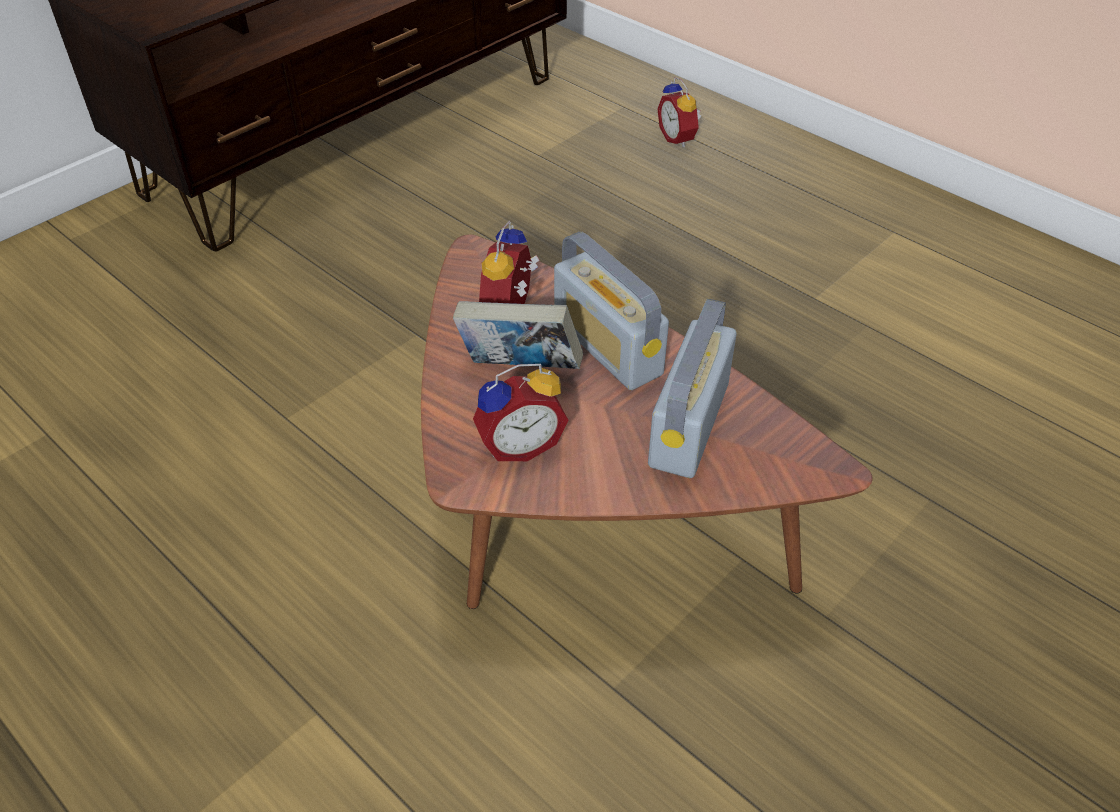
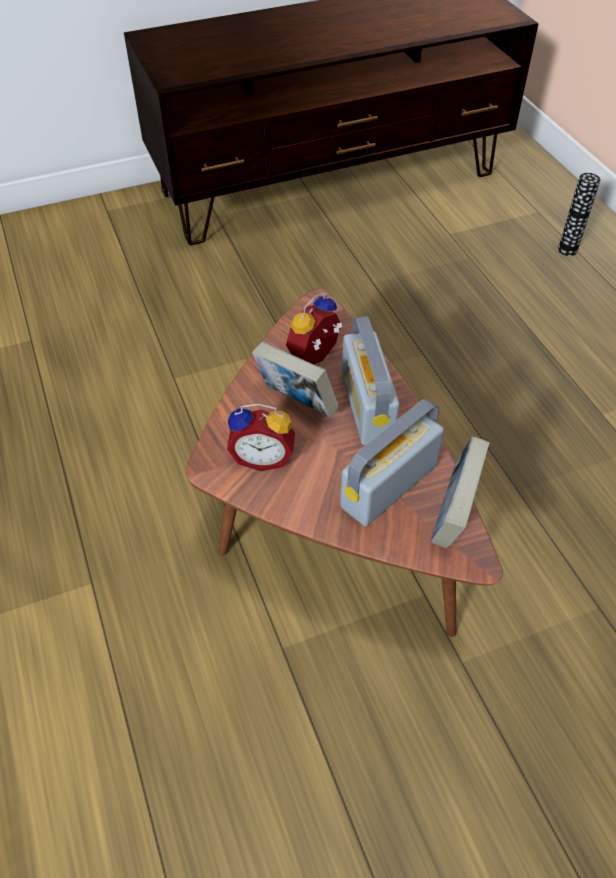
camera: 25 degrees right, 5 degrees up
alarm clock [657,77,701,148] -> vase [558,173,600,256]
none -> book [431,437,490,548]

